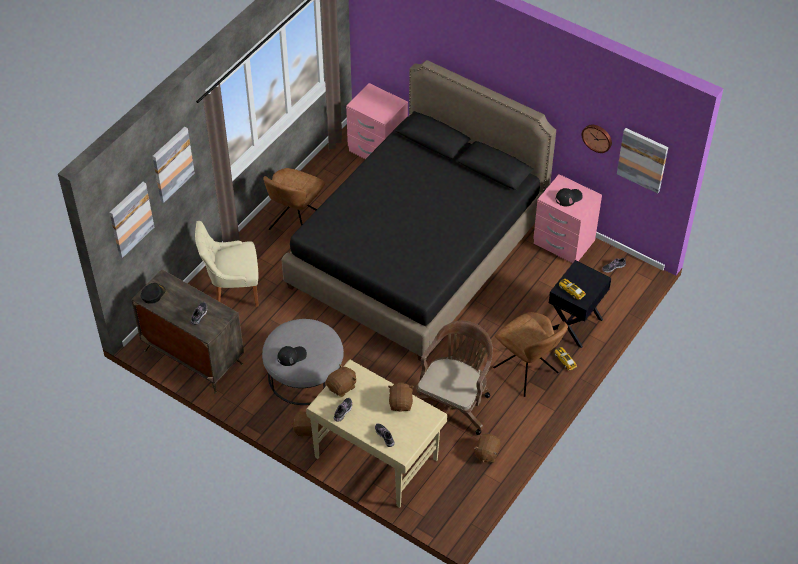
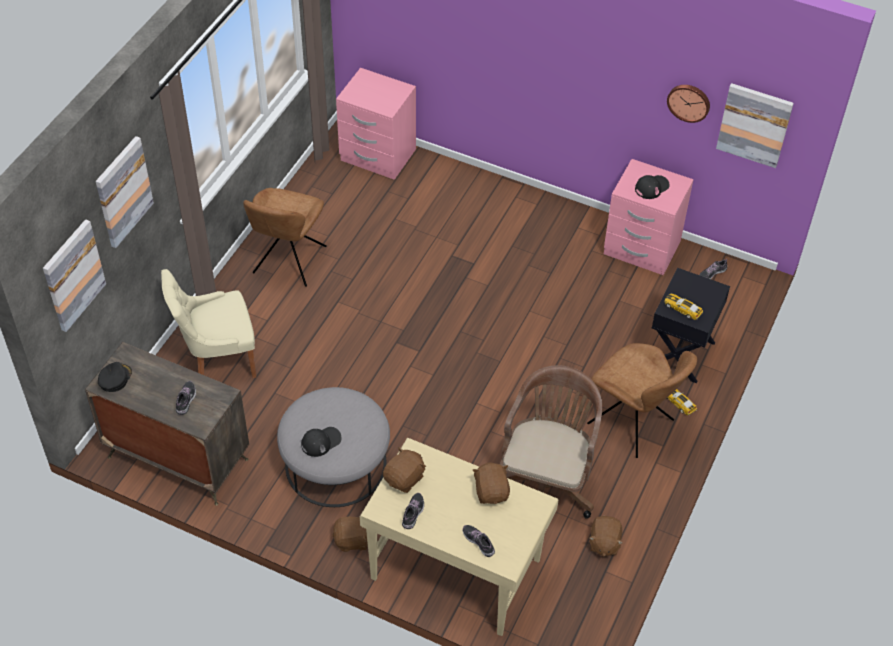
camera: 10 degrees left, 0 degrees up
black bed [282,60,556,361] -> none

